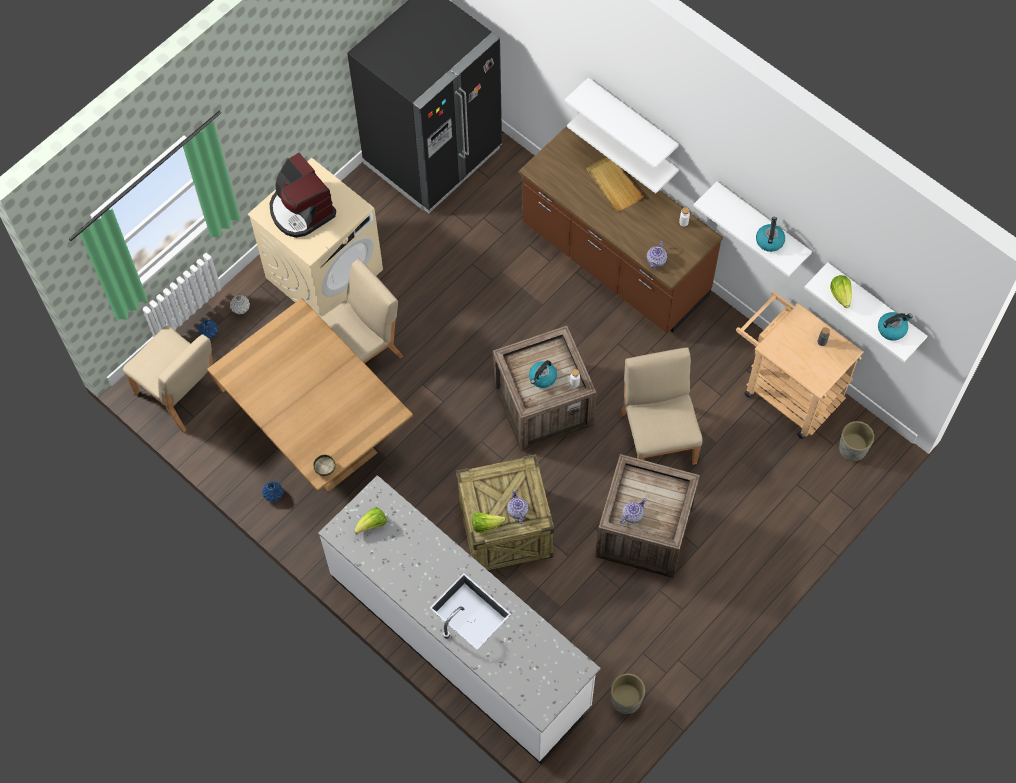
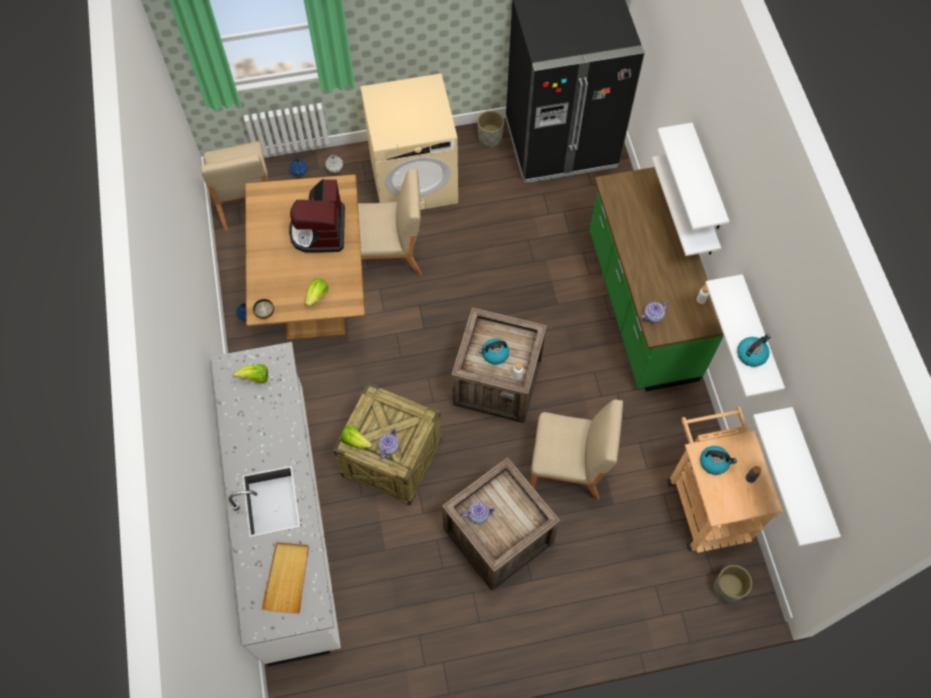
camera: 35 degrees right, 0 degrees up
coffee machine [269,153,336,238] -> coffee machine moved to [289,179,345,253]
brown counter [519,126,723,333] -> green counter [589,167,724,391]
beige tray [586,157,643,211] -> beige tray moved to [261,542,309,614]
grey planter [611,674,645,714] -> grey planter moved to [477,111,504,148]
beige chair [620,347,703,465] -> beige chair turned 75 degrees clockwise [530,400,623,500]
lettuce [830,275,852,308] -> lettuce moved to [305,278,328,307]
kettle [878,312,913,340] -> kettle moved to [700,446,737,475]

